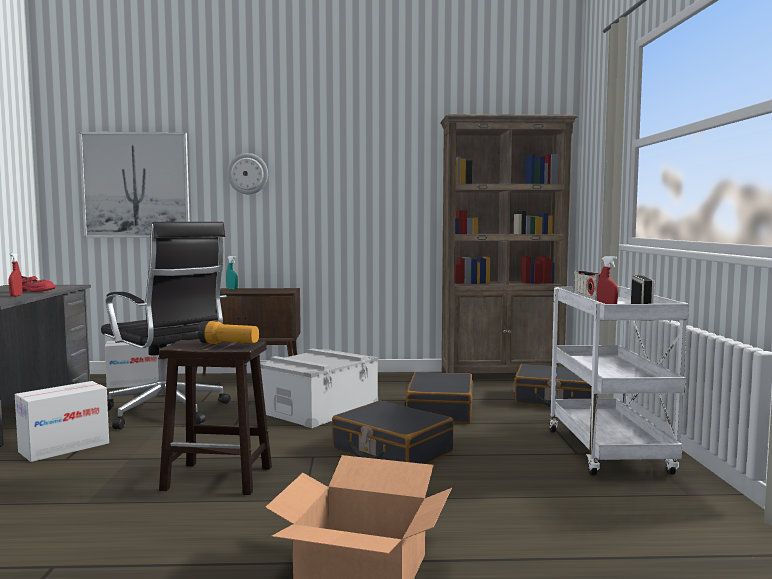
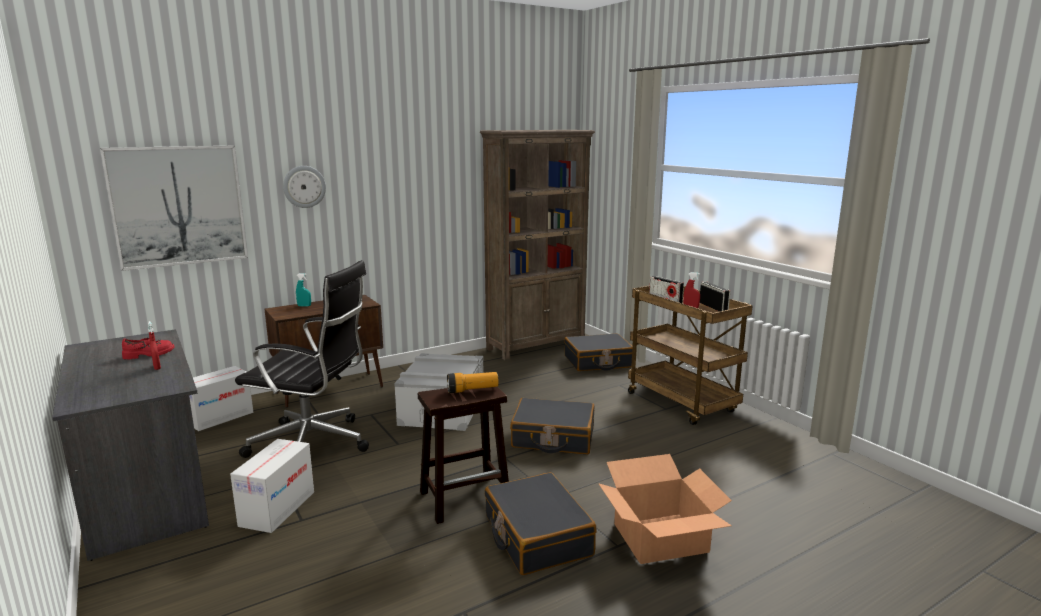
camera: 30 degrees left, 10 degrees up
black suitcase [405,372,474,424] -> black suitcase moved to [485,472,597,575]
white cart [549,287,689,476] -> brown cart [628,286,753,425]

